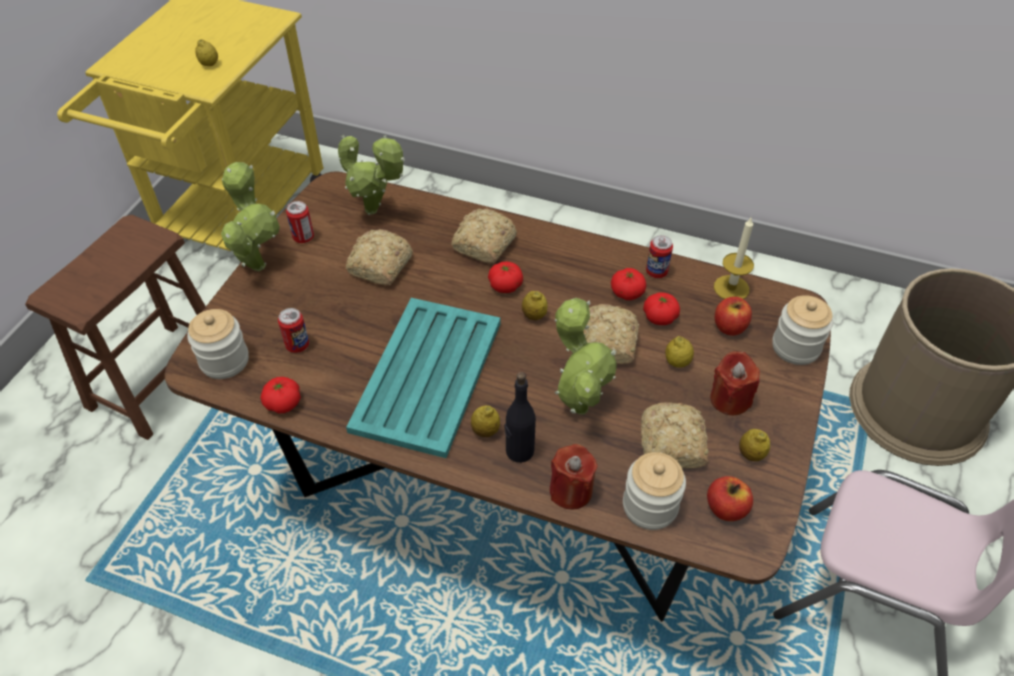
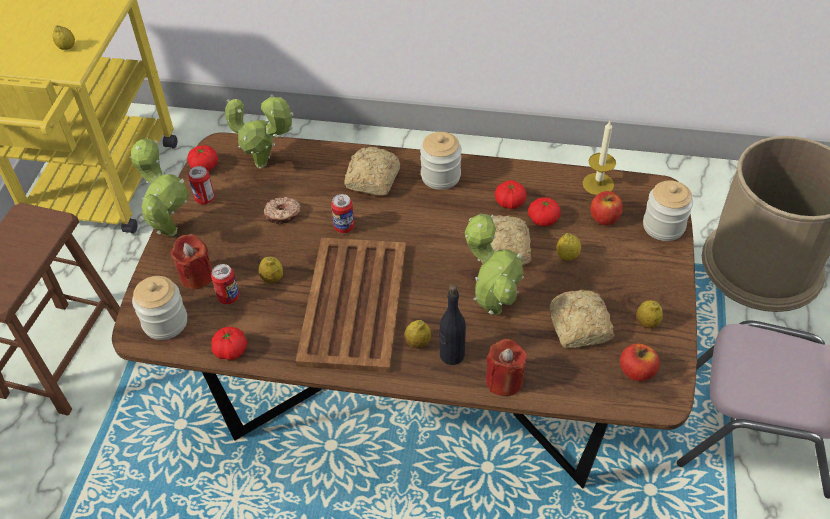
camera: 10 degrees left, 0 degrees up
bread [346,229,413,285] -> donut [264,197,301,224]
turquoise tray [346,298,501,458] -> brown tray [295,238,406,373]
tomato [488,262,523,293] -> tomato moved to [187,145,218,171]
lemon [522,291,547,320] -> lemon moved to [259,257,283,283]
jar [623,452,686,530] -> jar moved to [420,132,462,190]
can [646,235,673,278] -> can moved to [331,194,354,233]
red candle [710,351,760,415] -> red candle moved to [170,234,213,290]

